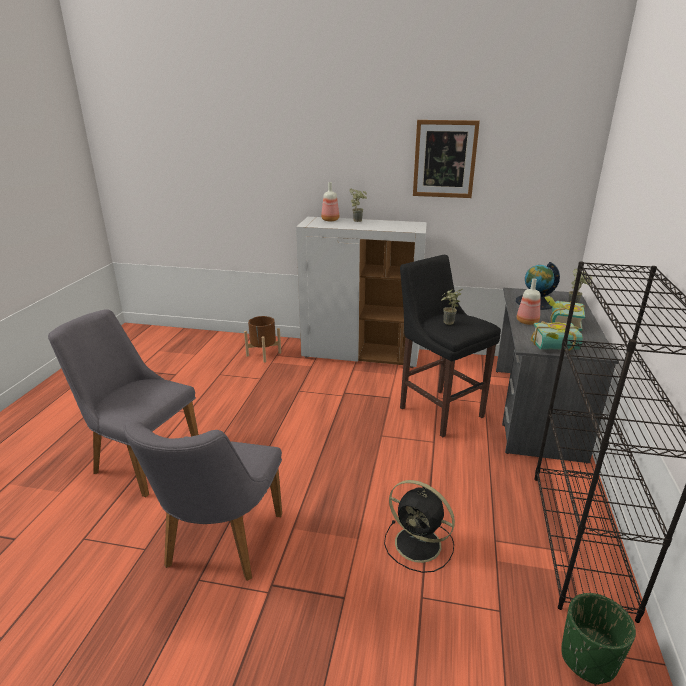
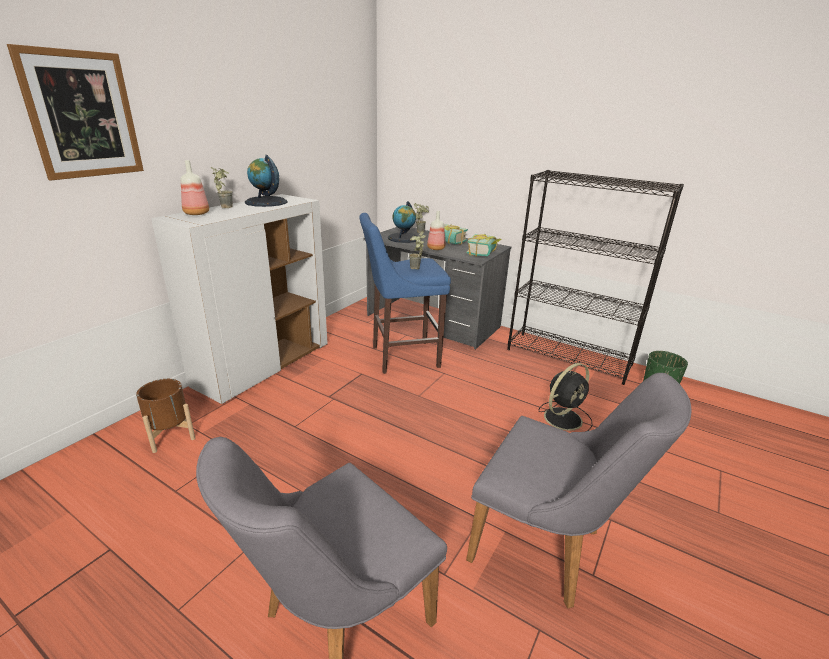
camera: 70 degrees left, 0 degrees up
black stool [400,255,501,437] -> blue stool [360,213,451,374]
picture [413,120,480,198] -> picture moved to [7,44,144,181]
none -> globe [245,155,287,207]

